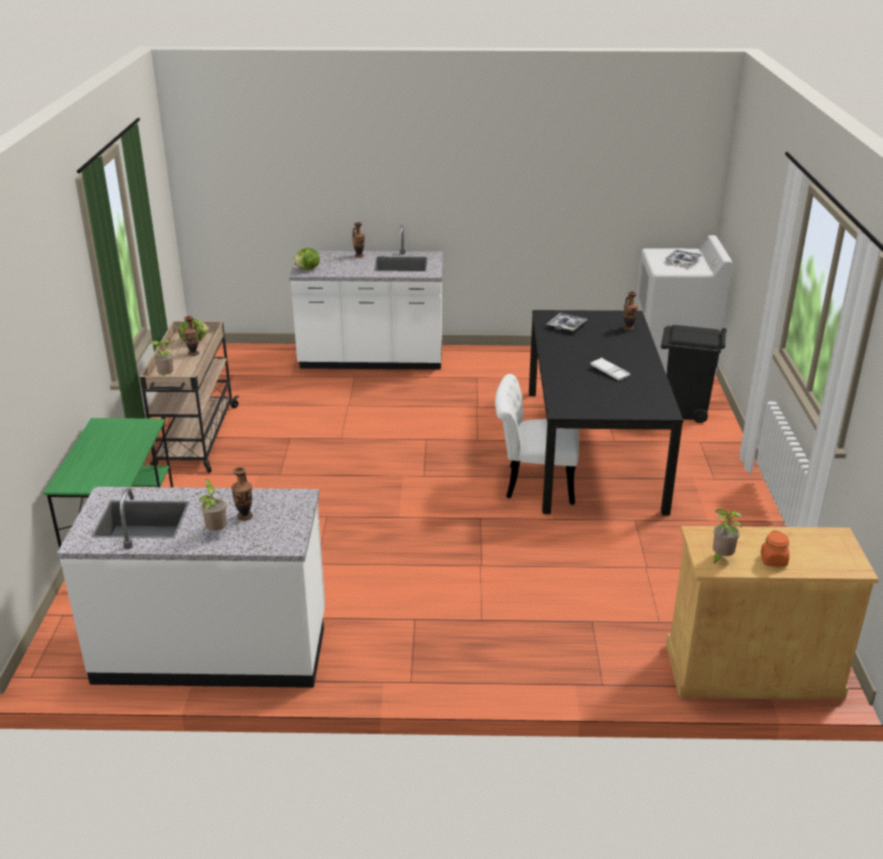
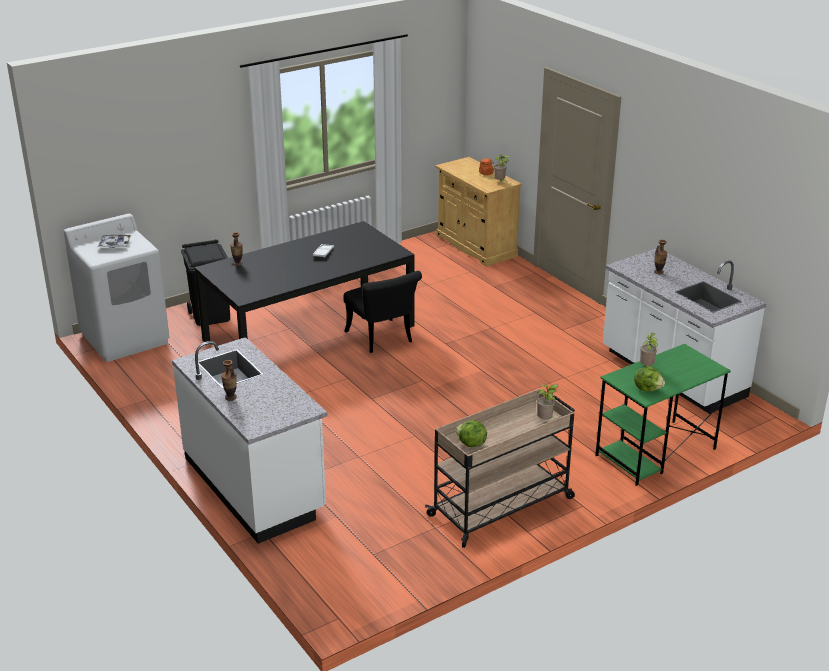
camera: 125 degrees left, 0 degrees up
vase [183,316,199,356] -> none
potted plant [195,479,227,531] -> potted plant moved to [640,333,658,368]
lettuce [292,248,320,270] -> lettuce moved to [634,367,665,392]
white chair [495,374,579,505] -> black chair [343,271,422,353]
tray [546,313,588,331] -> none

